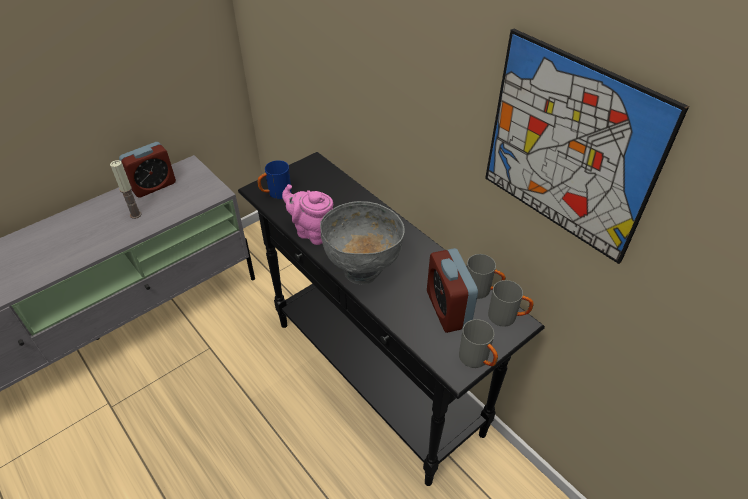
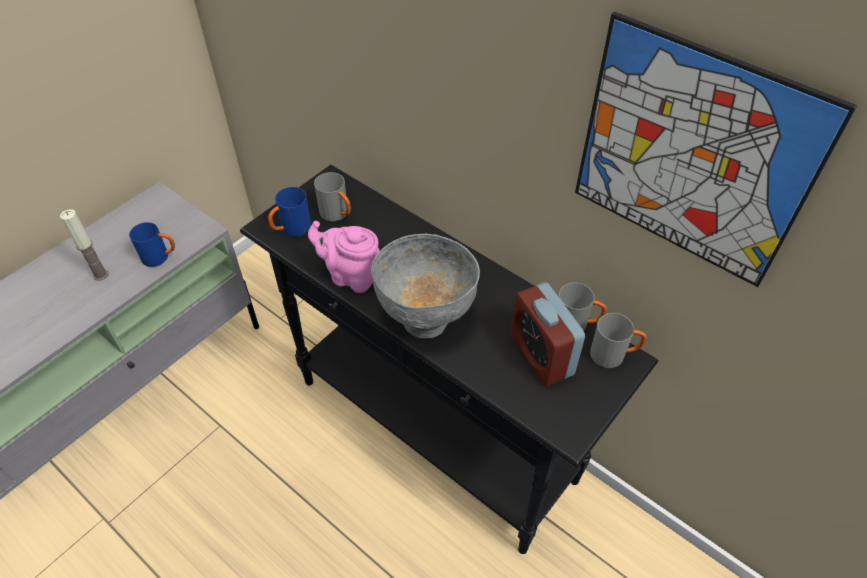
camera: 10 degrees left, 5 degrees up
alarm clock [119,142,176,198] -> none
grey mug [459,319,498,368] -> grey mug moved to [314,172,351,221]
none -> blue mug [129,222,175,267]

